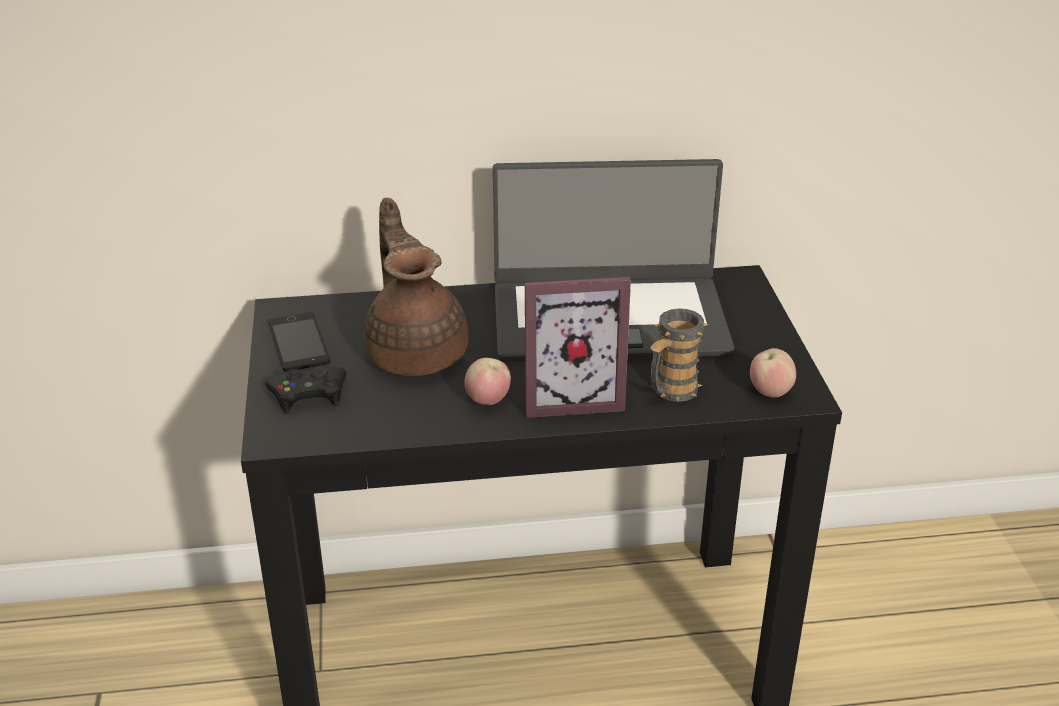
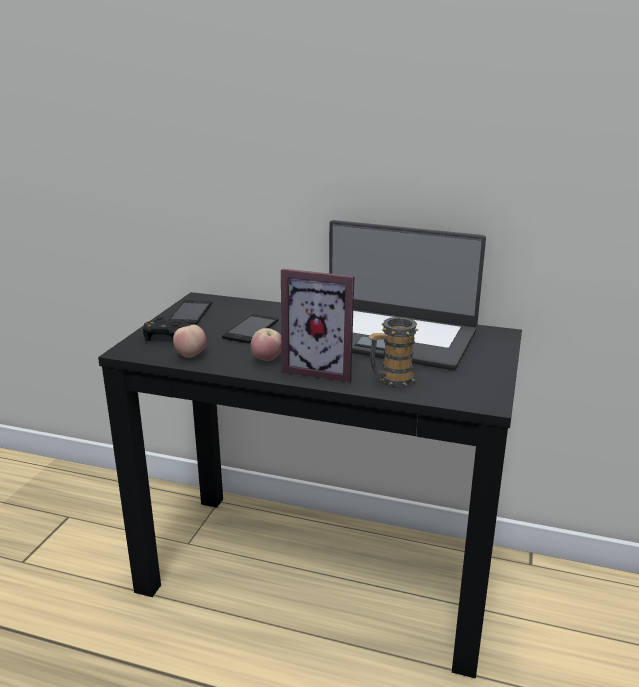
camera: 25 degrees right, 10 degrees down
brown teapot [364,198,469,376] -> phone [222,314,279,343]
apple [750,348,796,397] -> apple moved to [173,325,206,358]

